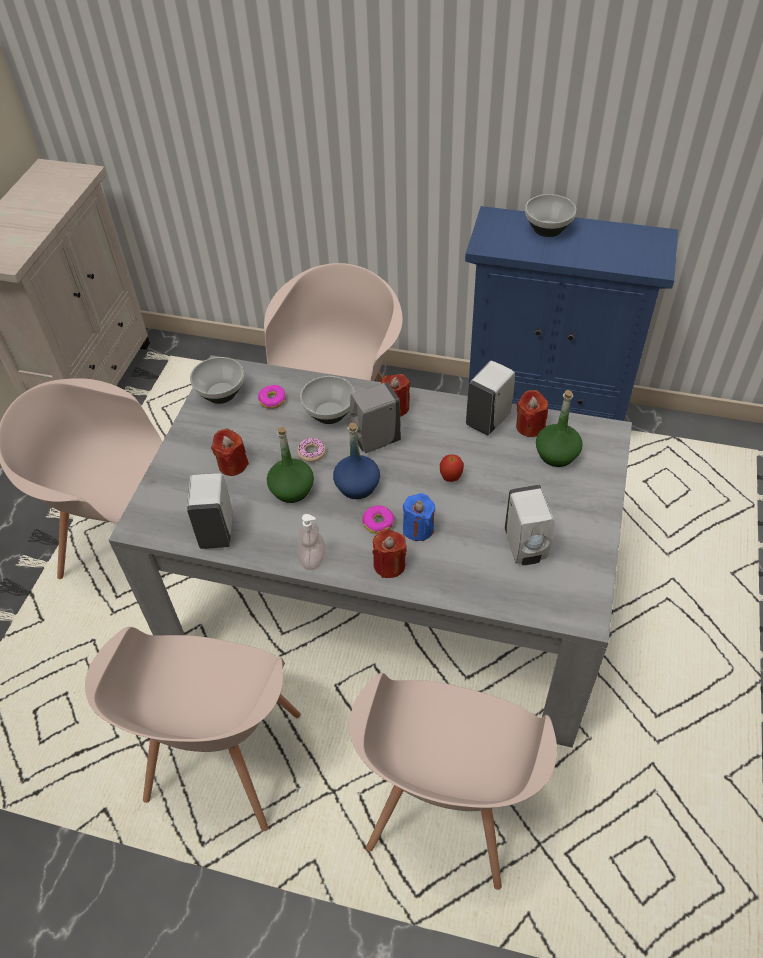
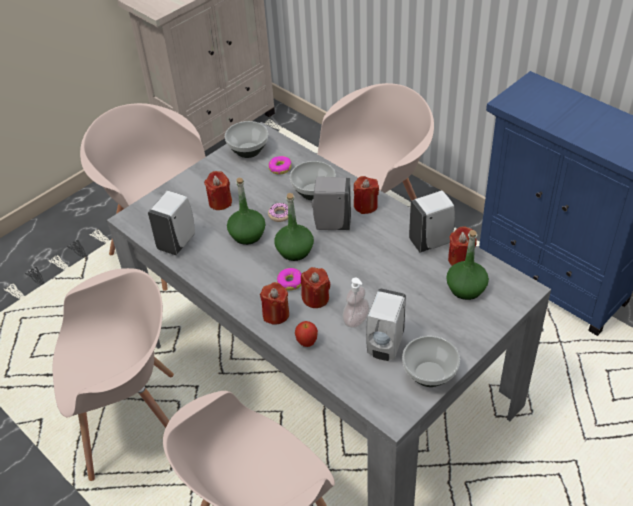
camera: 30 degrees right, 5 degrees down
beige chair [85,627,301,831] -> beige chair turned 150 degrees counterclockwise [53,268,174,481]
soap dispenser [298,514,326,570] -> soap dispenser moved to [342,278,370,328]
blue bottle [333,423,380,499] -> green bottle [274,193,314,261]
blue candle [403,493,435,541] -> red candle [301,267,331,308]
apple [440,454,464,482] -> apple moved to [295,321,318,347]
bowl [525,194,576,237] -> bowl moved to [402,336,460,387]

